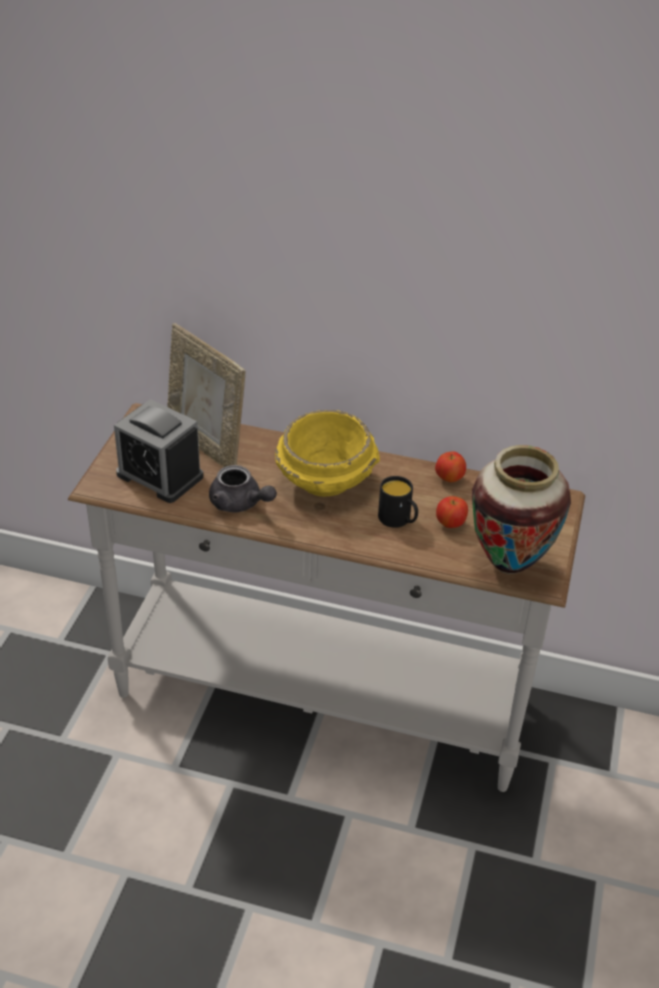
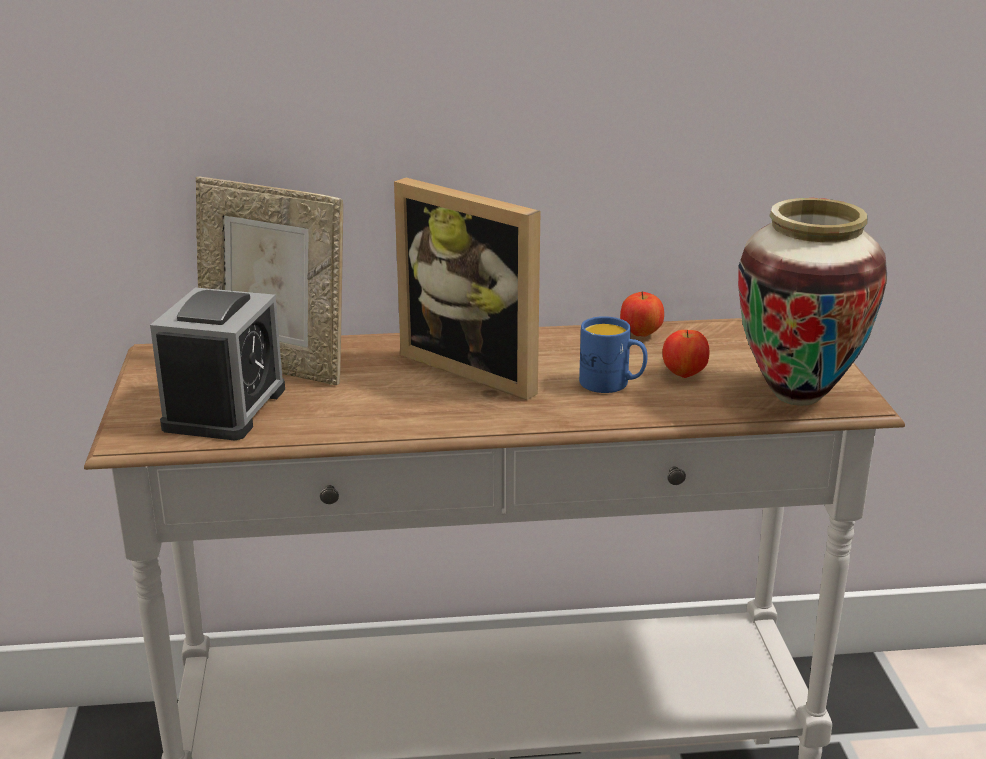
camera: 20 degrees left, 15 degrees down
alarm clock [114,399,203,503] -> alarm clock turned 90 degrees counterclockwise [150,288,285,440]
grey teapot [209,465,277,512] -> none
yellow bowl [275,410,380,496] -> picture frame [394,178,540,400]
black mug [378,476,418,528] -> blue mug [579,316,648,393]

